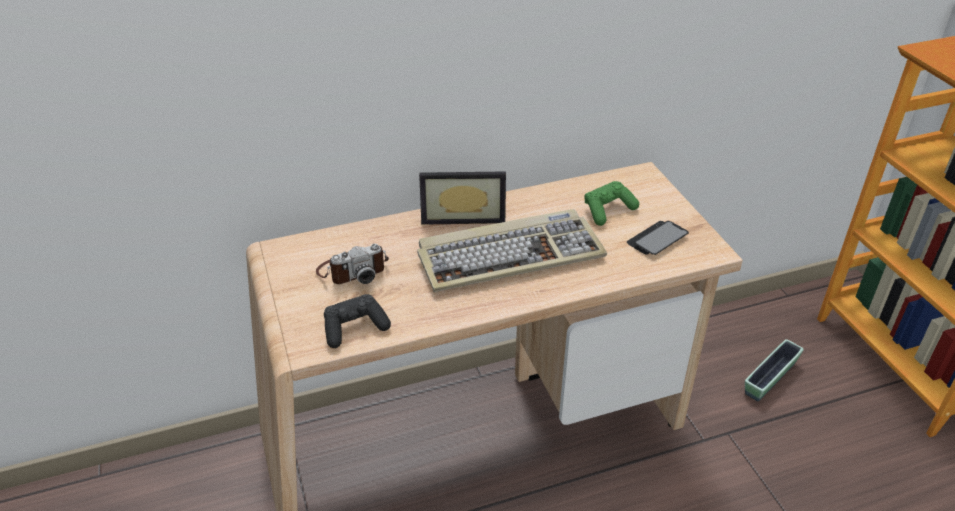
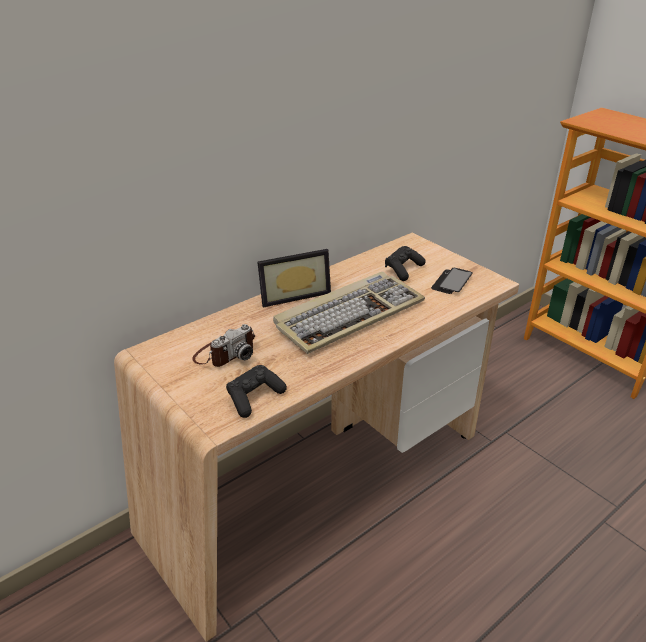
camera: 20 degrees left, 5 degrees down
green game controller [585,181,639,226] -> black game controller [385,246,426,281]
planter [745,339,804,401] -> none

